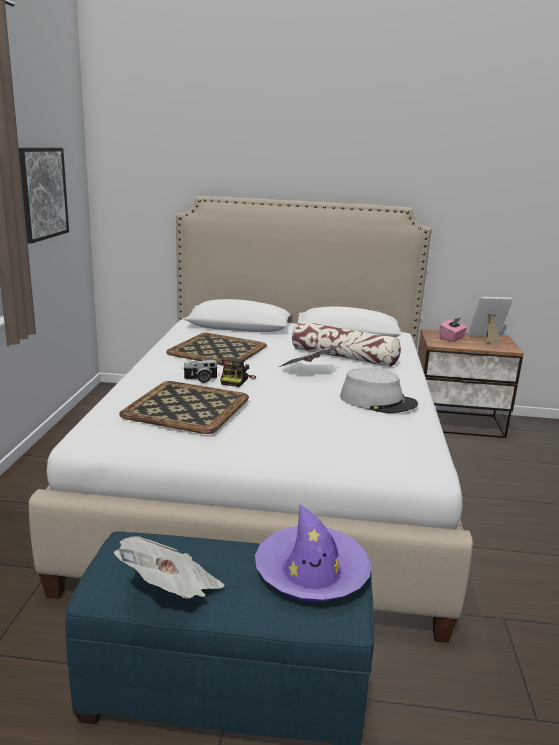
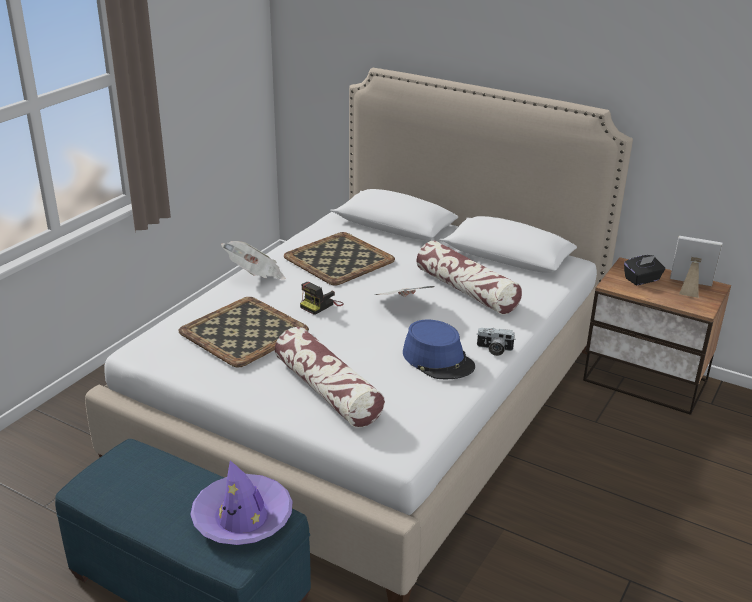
camera: 25 degrees right, 10 degrees up
picture [19,148,69,244] -> none
newspaper [113,536,225,599] -> newspaper moved to [221,241,286,279]
camera [184,360,218,383] -> camera moved to [476,328,516,356]
grey hat [340,368,418,413] -> blue hat [403,320,475,379]
pink tissue box [440,317,467,342] -> black tissue box [624,255,665,285]
none -> pillow [275,327,385,428]

